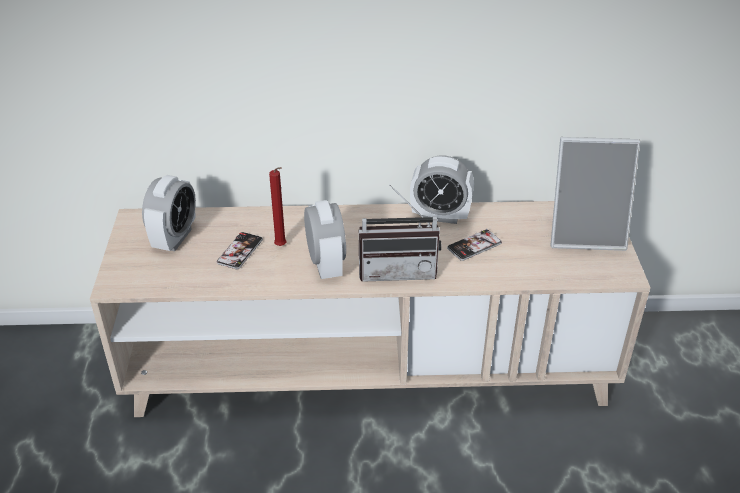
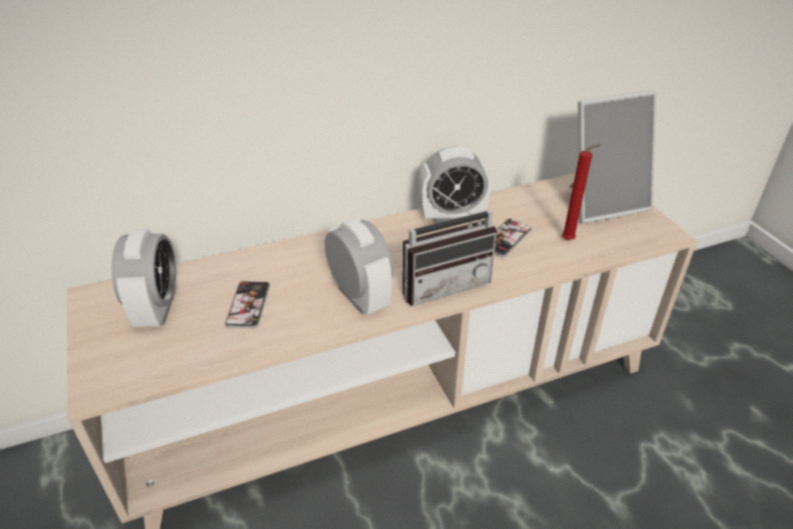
camera: 20 degrees left, 0 degrees up
red candle [269,167,286,246] -> red candle moved to [562,144,601,240]

